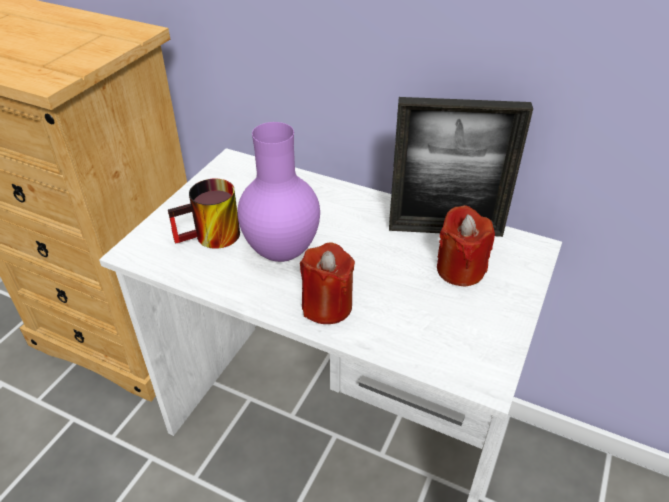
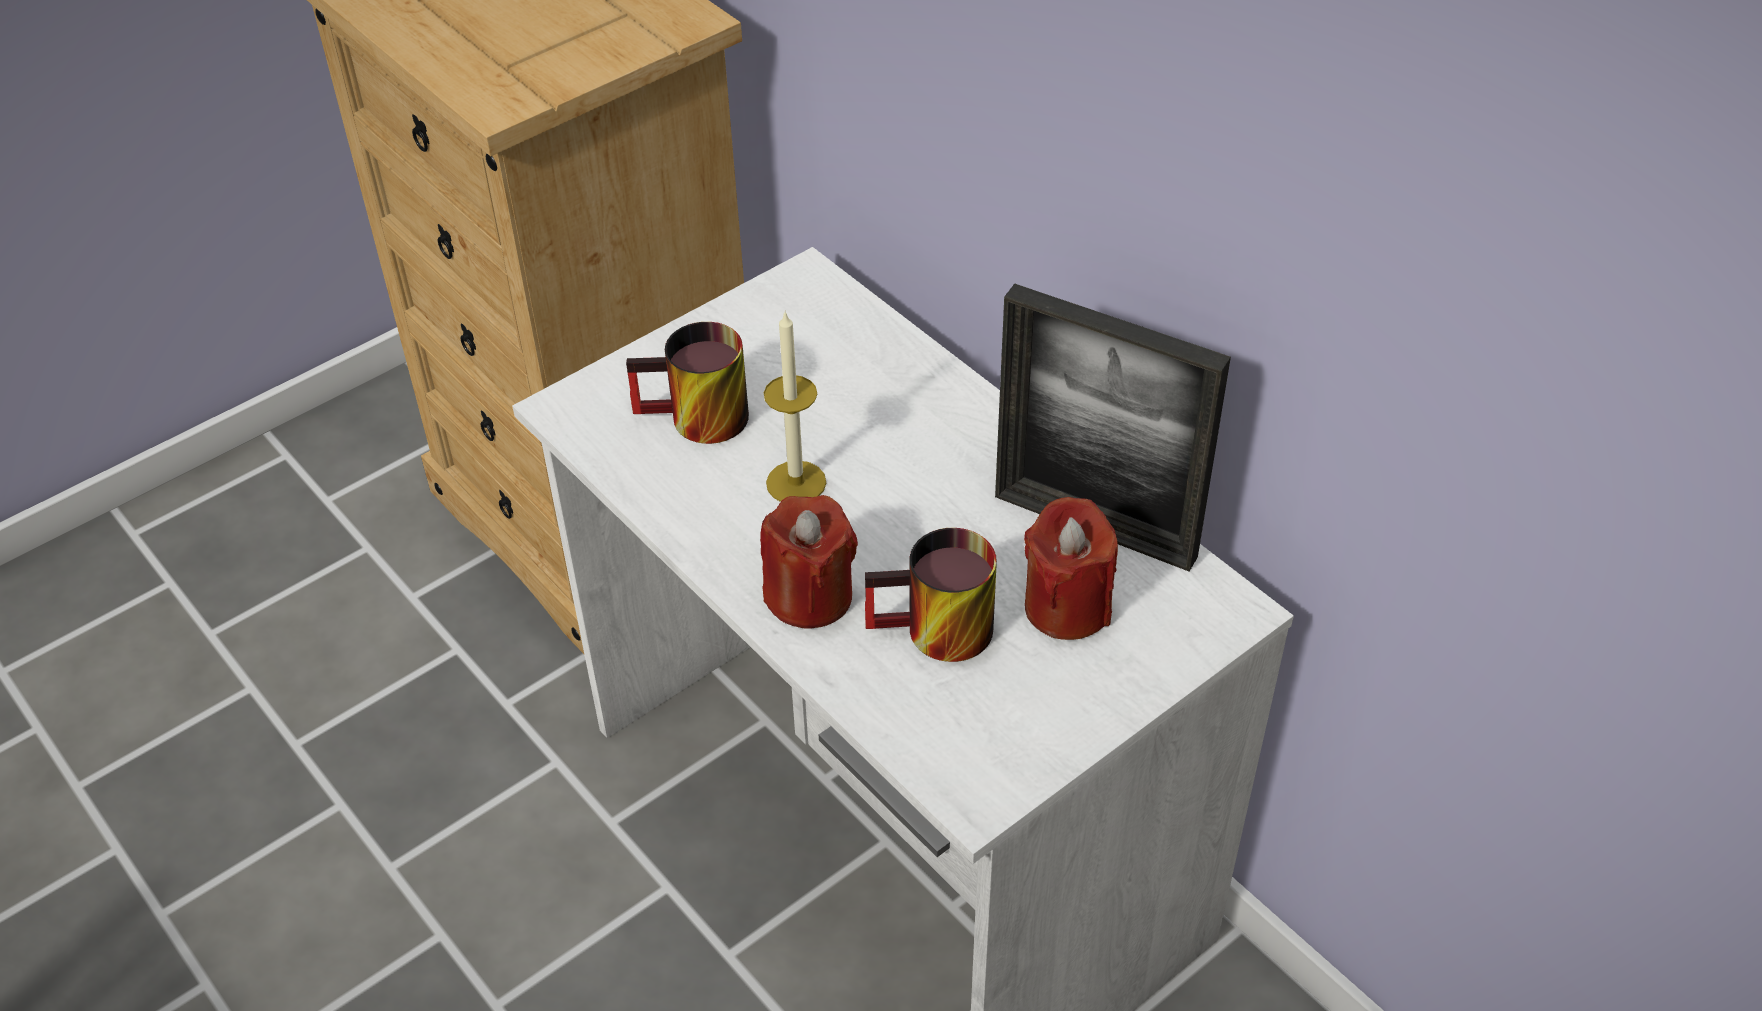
camera: 25 degrees right, 5 degrees up
purple vase [237,122,320,262] -> candle [764,310,826,502]
none -> mug [865,528,997,662]

